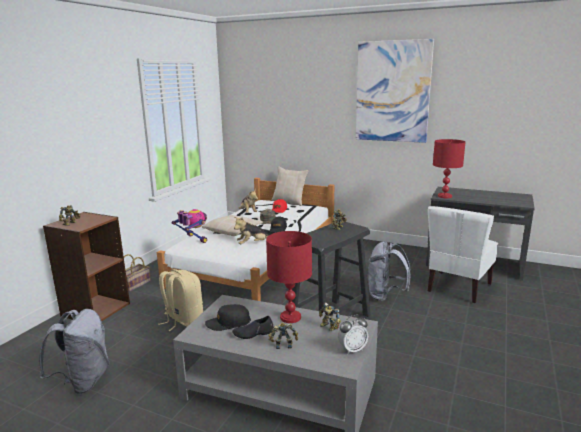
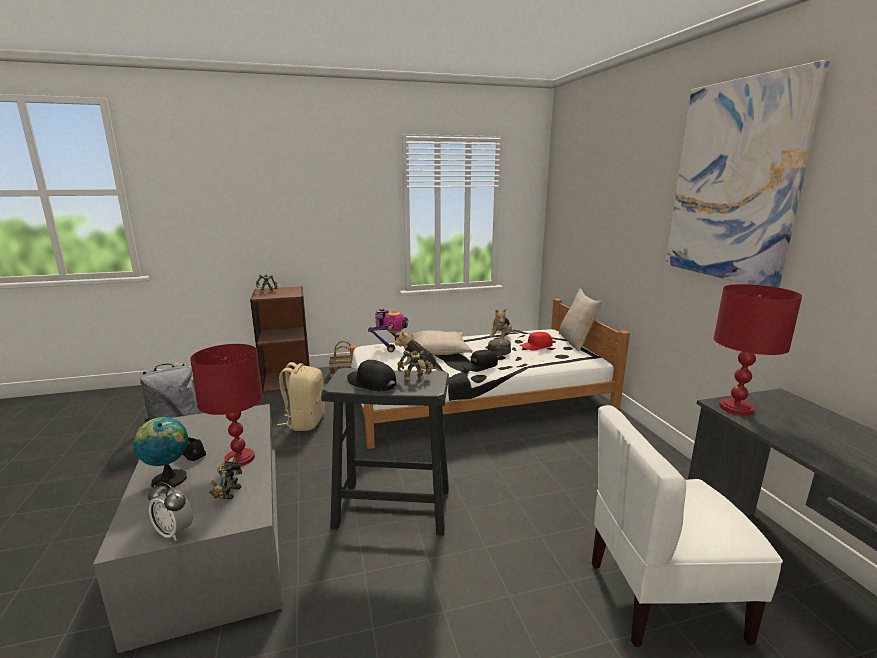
camera: 50 degrees right, 0 degrees up
black cap [205,304,251,331] -> black cap moved to [347,360,397,391]
toy robot [268,322,298,349] -> globe [133,417,188,489]
grey backpack [368,241,411,301] -> none

